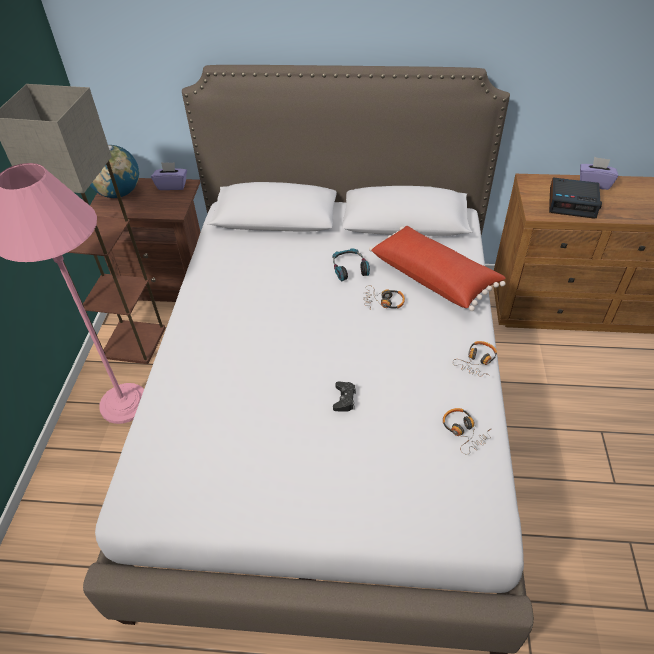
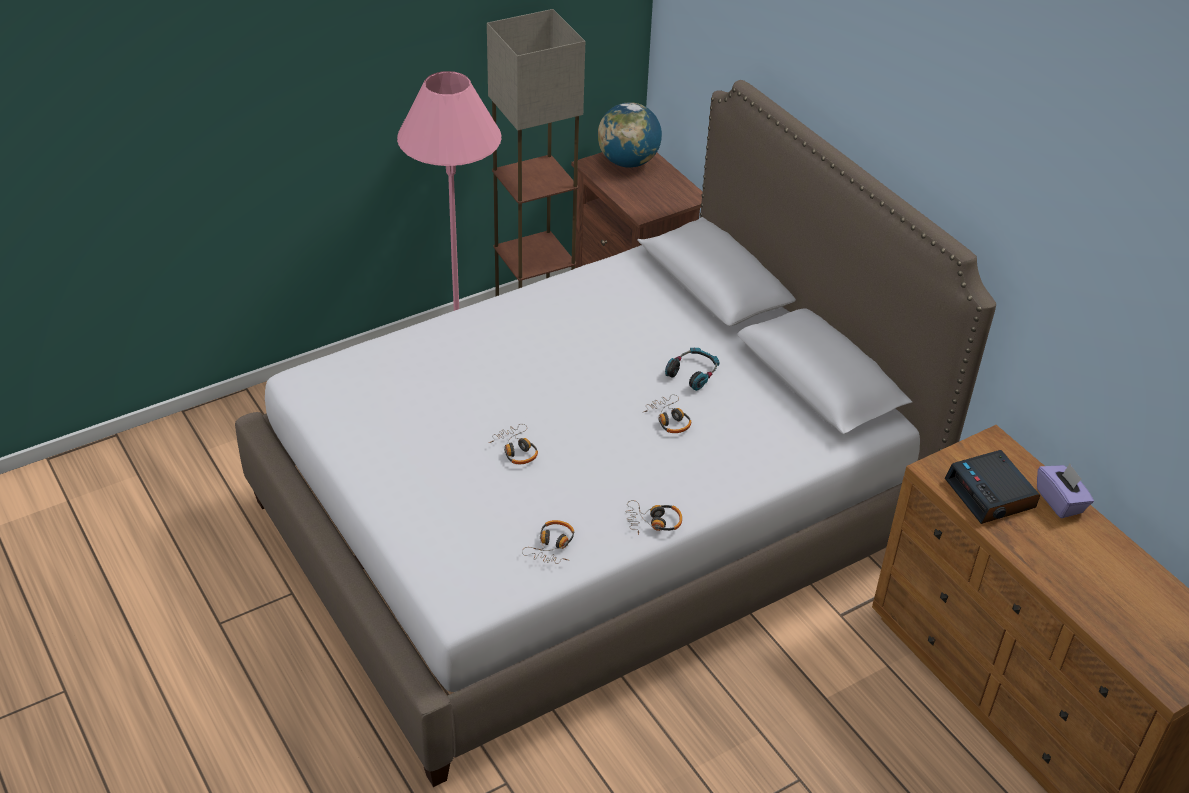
camera: 50 degrees right, 5 degrees down
purple tissue box [151,162,187,190] -> none
black game controller [333,381,356,411] -> headphones [489,424,538,464]
red pillow [369,226,506,311] -> none

